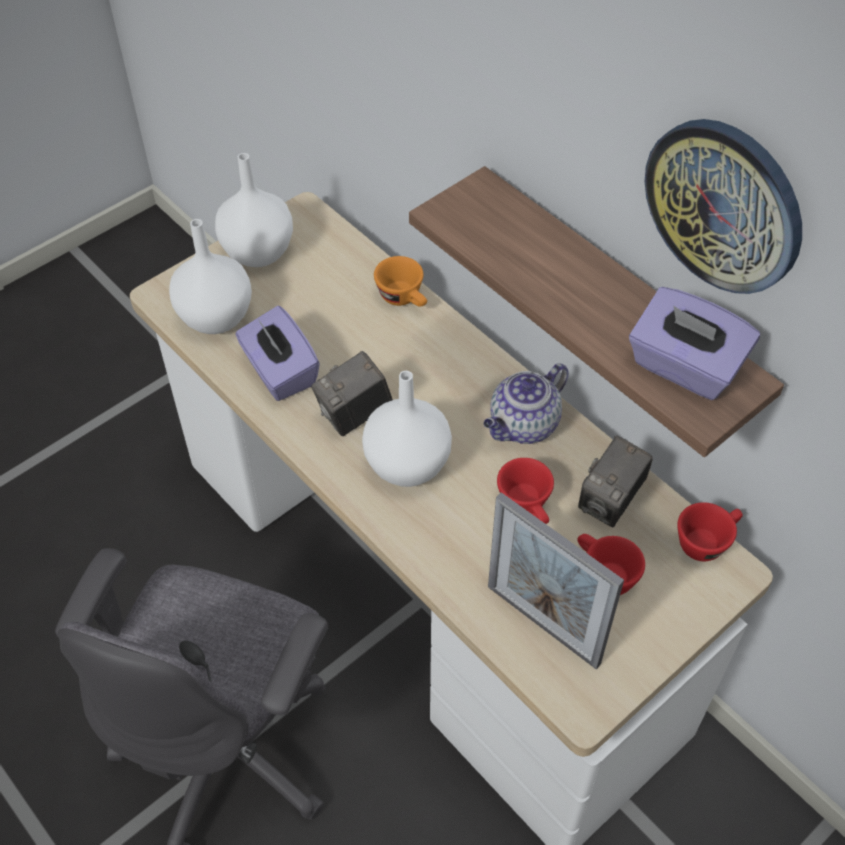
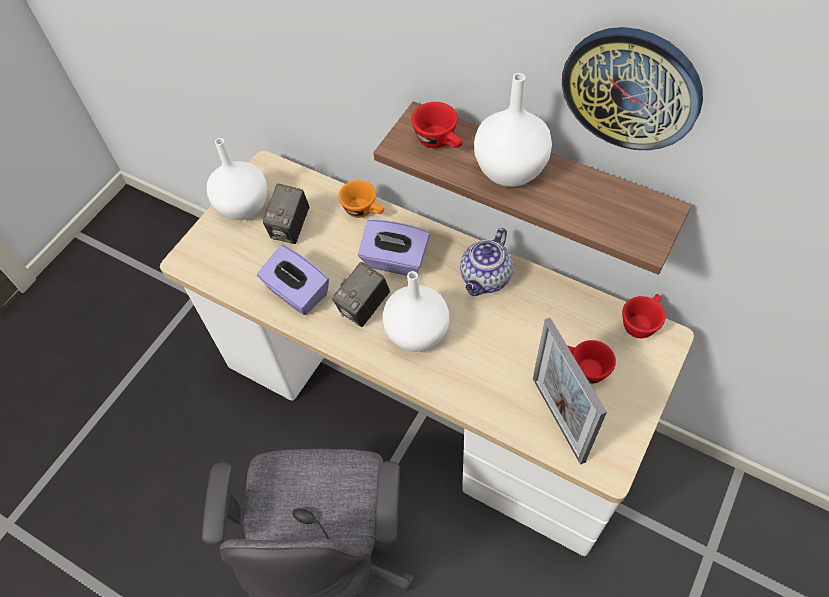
camera: 15 degrees left, 5 degrees up
white vase [169,219,252,334] -> white vase moved to [474,73,552,187]
picture frame [488,492,624,669] -> picture frame turned 45 degrees clockwise [533,318,607,465]
red cup [497,458,554,524] -> red cup moved to [411,102,463,148]
camera [578,435,653,528] -> camera moved to [263,184,309,244]
purple tissue box [629,287,760,400] -> purple tissue box moved to [358,220,430,276]

